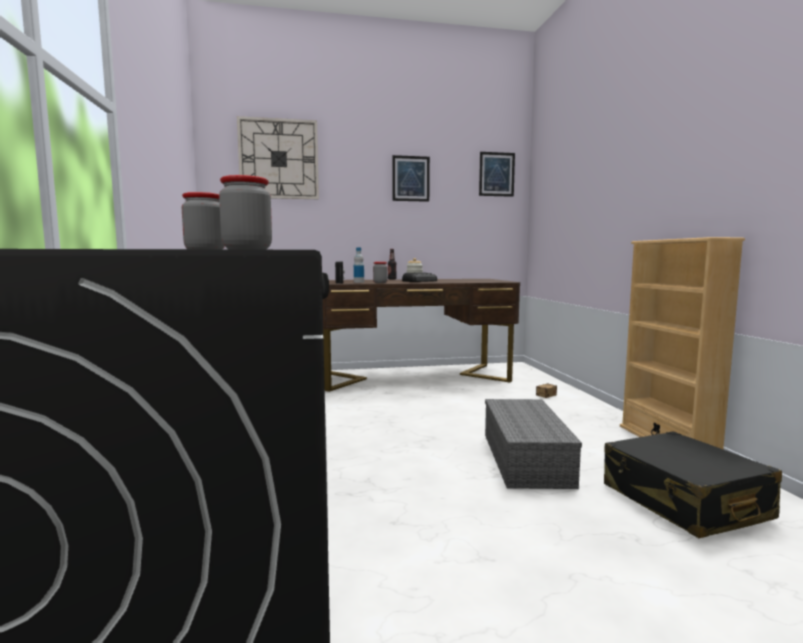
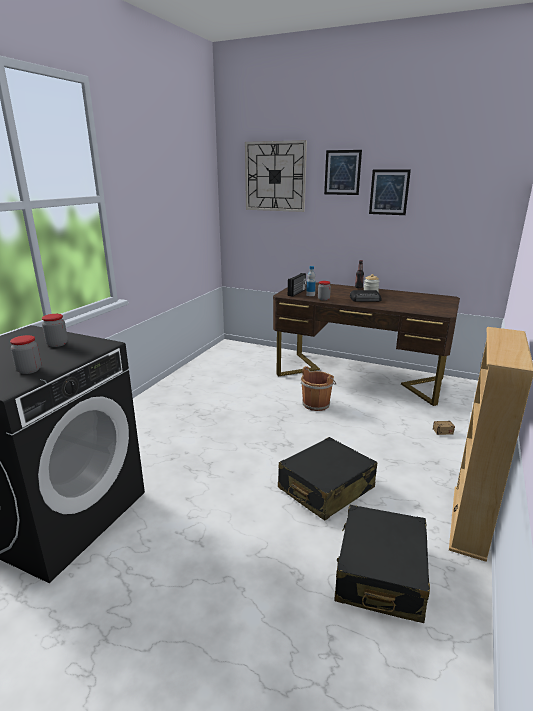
camera: 35 degrees right, 15 degrees up
picture [479,152,515,197] -> picture moved to [324,150,362,195]
grey storage box [485,399,582,489] -> black suitcase [278,437,377,521]
none -> brown bucket [301,366,336,411]

